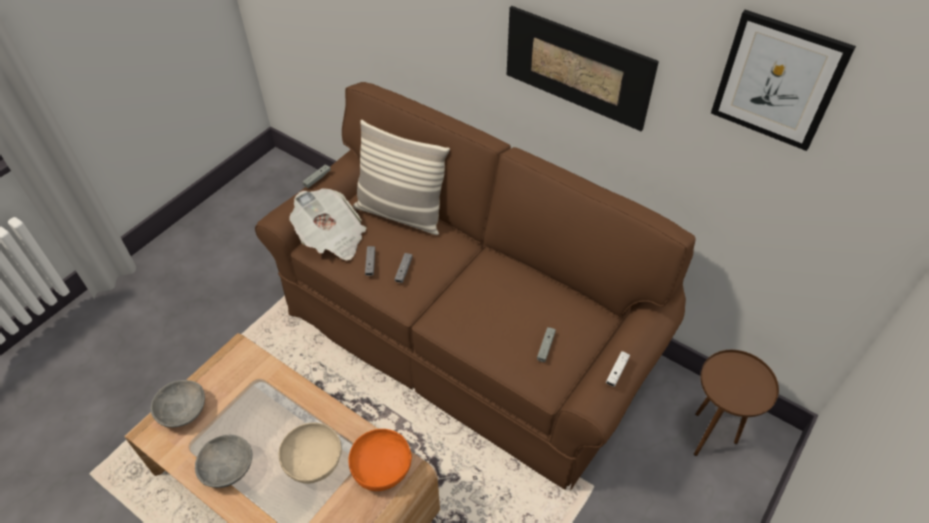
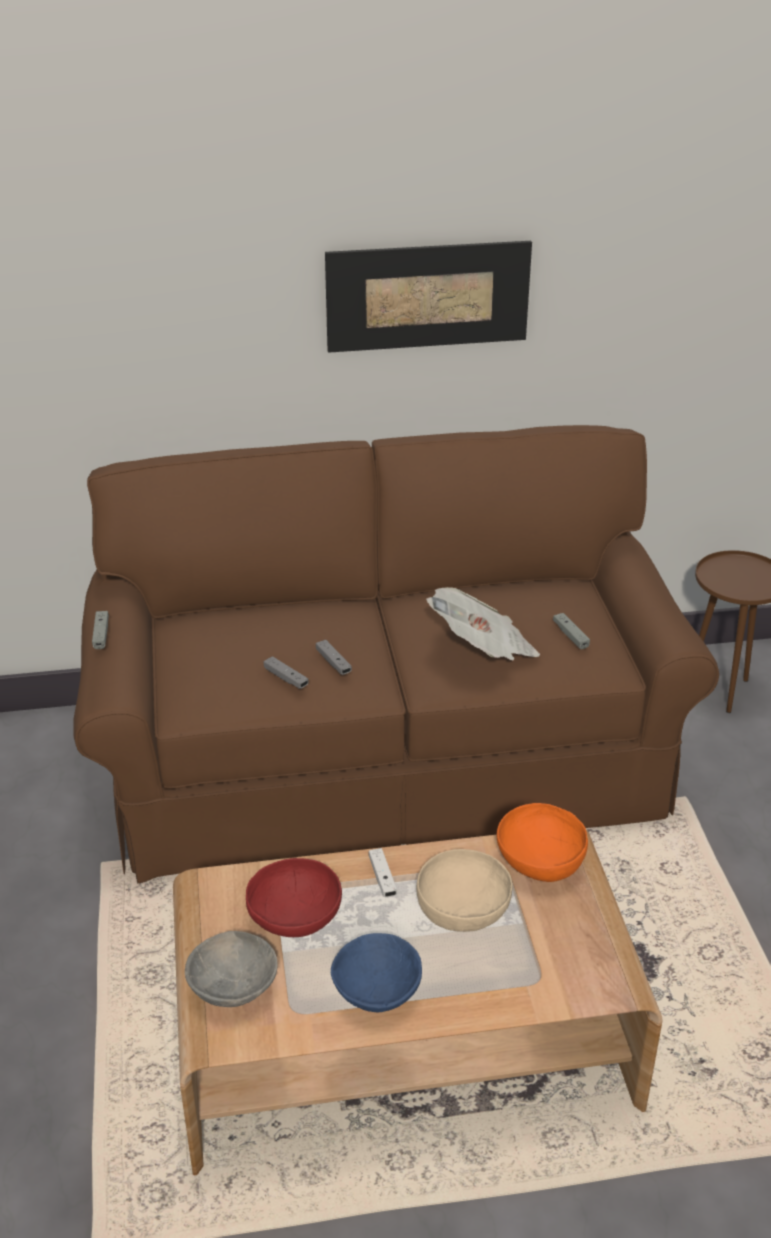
camera: 45 degrees left, 15 degrees down
grey bowl [195,435,252,488] -> blue bowl [331,933,422,1012]
newspaper [289,188,367,260] -> newspaper moved to [426,587,540,660]
pillow [353,120,450,235] -> none
white game controller [606,351,630,387] -> white game controller moved to [369,848,397,897]
picture [711,10,856,151] -> none
none -> red bowl [246,858,342,937]

